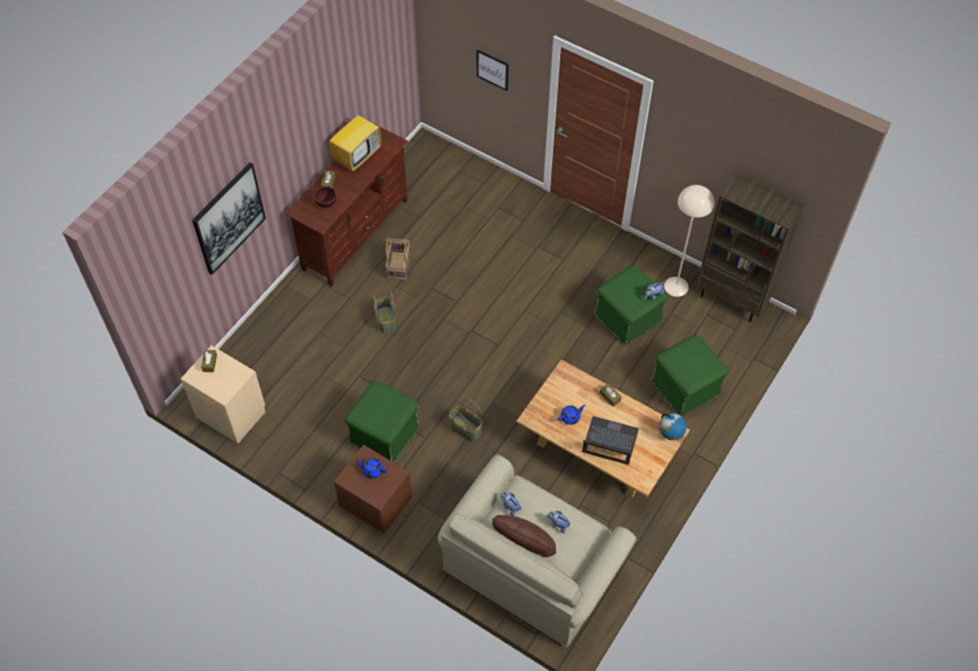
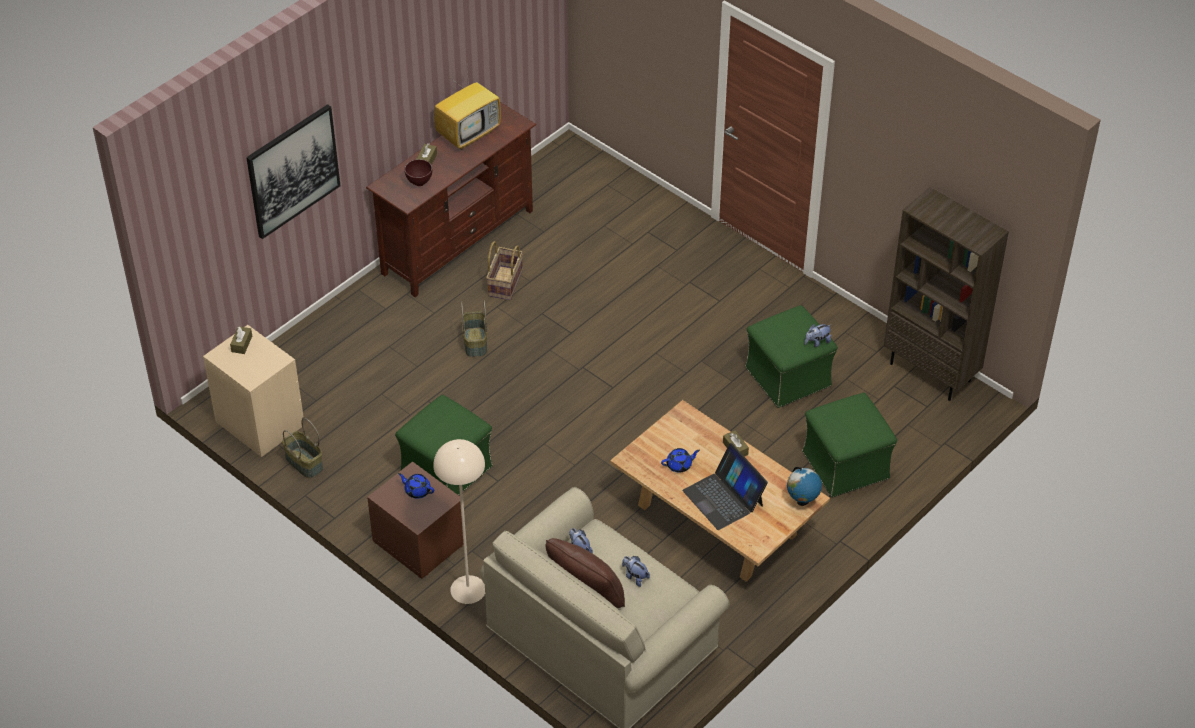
camera: 10 degrees right, 10 degrees down
basket [449,399,483,441] -> basket moved to [282,418,323,478]
picture [477,49,509,91] -> none
laptop [582,416,639,465] -> laptop turned 150 degrees counterclockwise [683,443,768,530]
beige floor lamp [664,185,714,297] -> beige floor lamp moved to [433,439,485,604]

